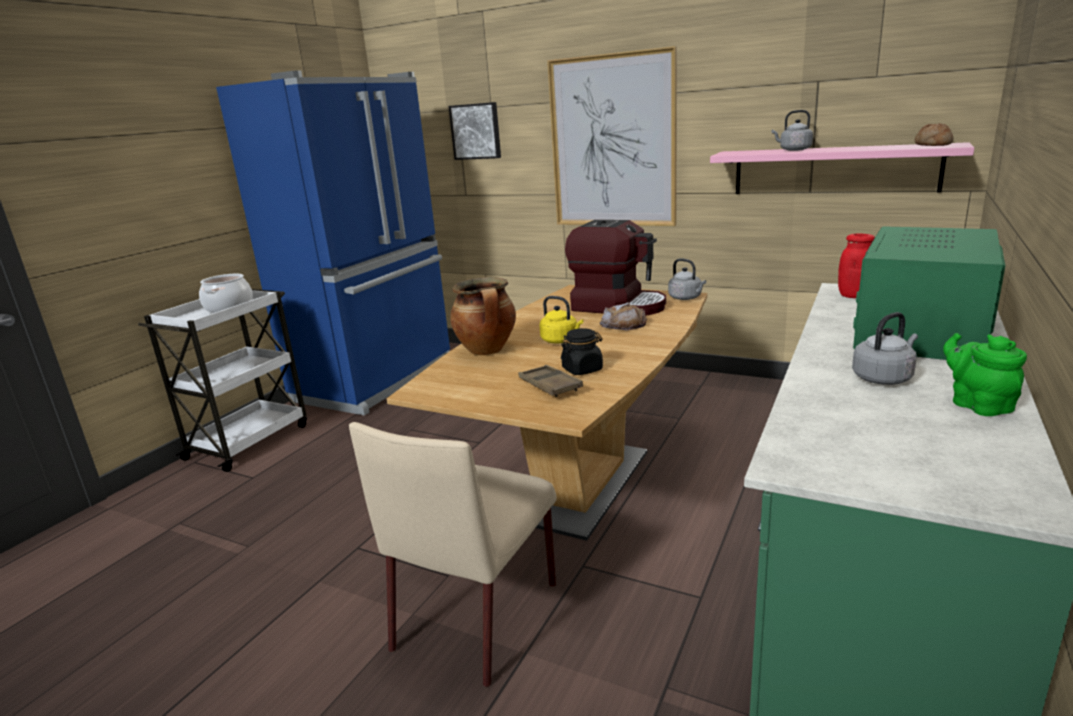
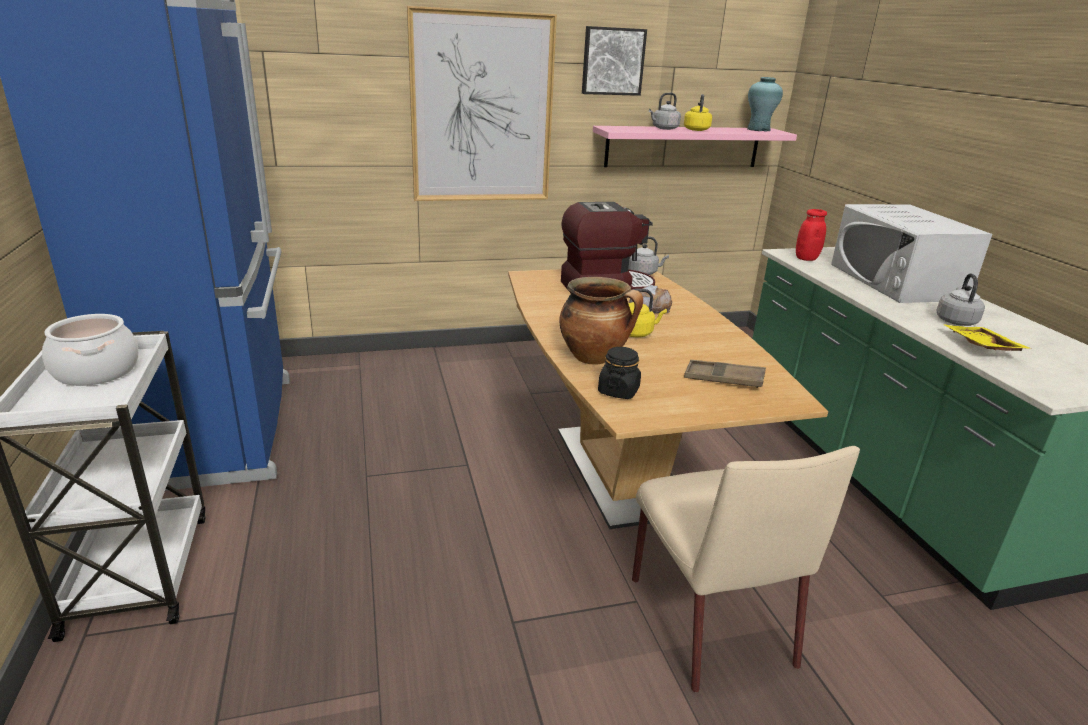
camera: 45 degrees left, 5 degrees up
picture [449,102,501,160] -> picture moved to [582,26,647,96]
black jar [561,328,603,375] -> black jar moved to [598,347,641,399]
green microwave [853,226,1005,360] -> white microwave [831,204,992,303]
bread [915,124,953,146] -> turquoise vase [747,77,783,131]
green teapot [943,333,1027,416] -> none
none -> yellow kettle [684,94,712,131]
none -> yellow tray [943,324,1032,351]

